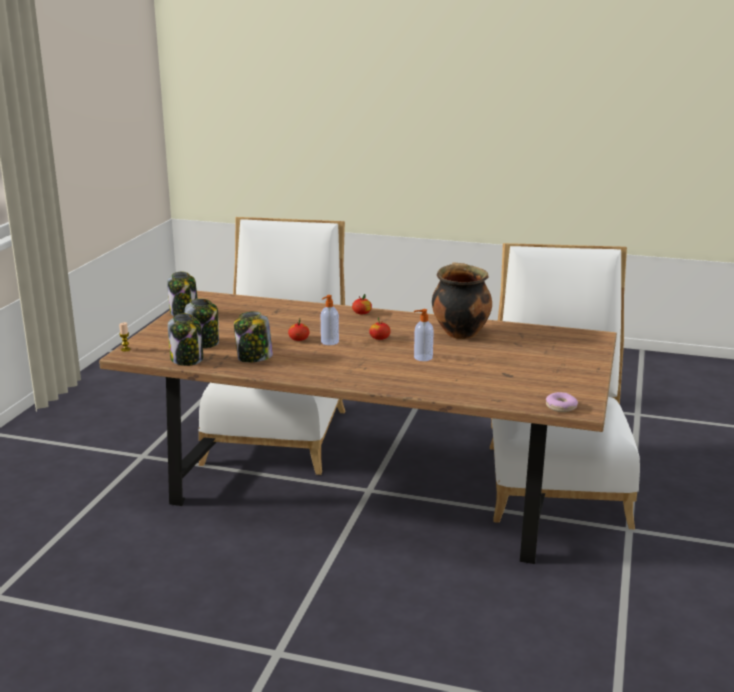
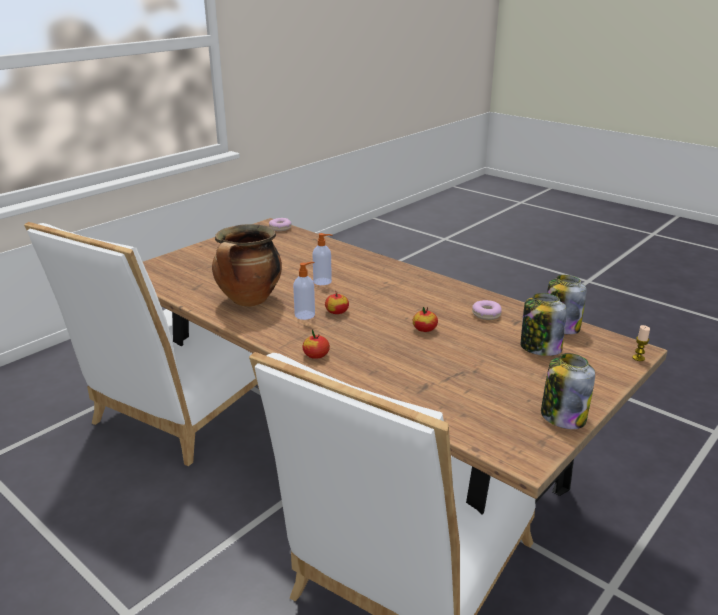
camera: 155 degrees left, 5 degrees up
jar [234,311,273,362] -> donut [472,300,502,320]
soap dispenser [321,295,339,345] -> soap dispenser moved to [293,262,315,320]

